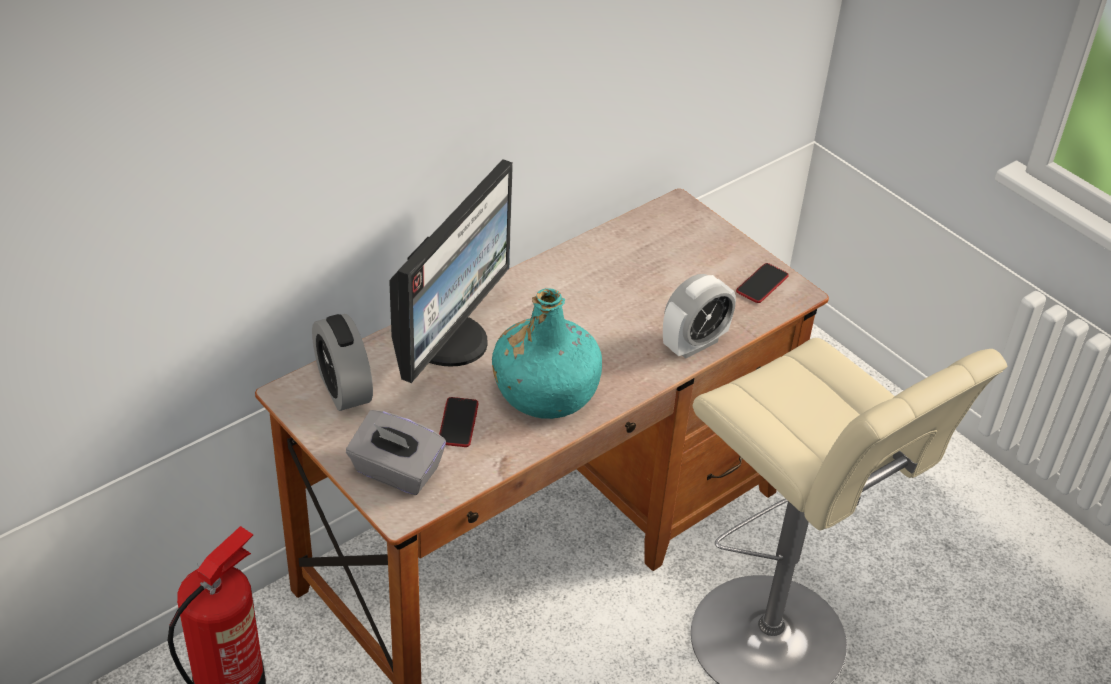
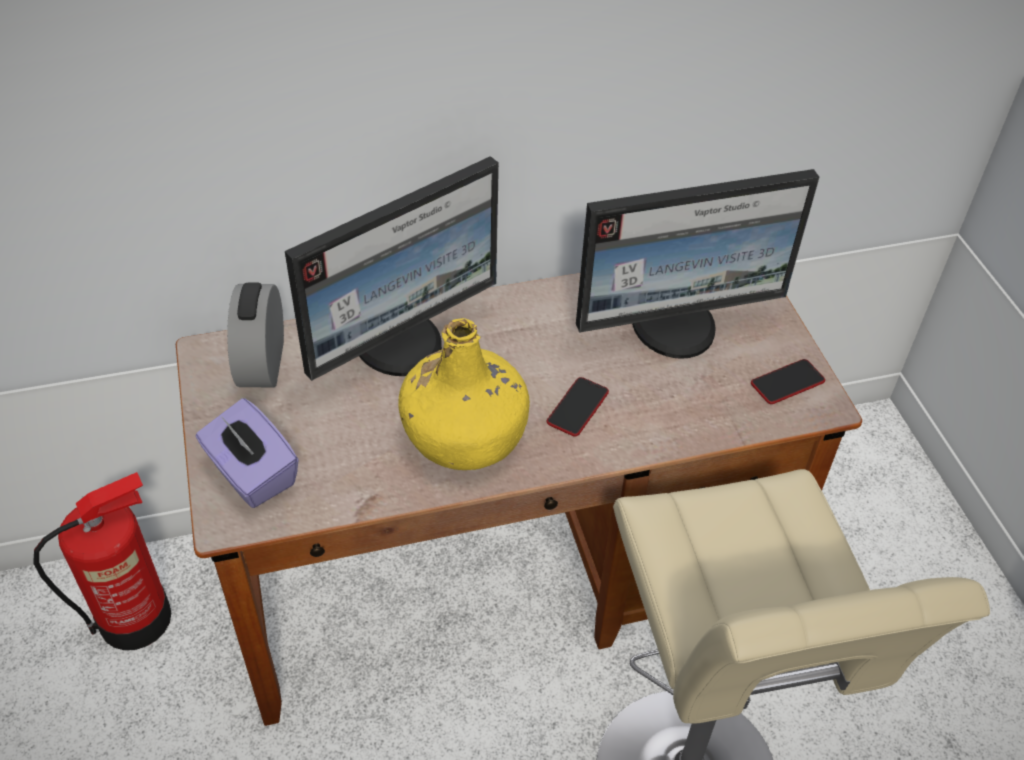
camera: 25 degrees right, 5 degrees up
grey tissue box [346,410,446,495] -> purple tissue box [196,398,299,508]
phone [439,397,479,447] -> phone moved to [547,377,609,436]
turquoise bottle [492,288,602,419] -> yellow bottle [398,318,530,470]
alarm clock [663,274,736,359] -> none
none -> monitor [576,169,819,359]

